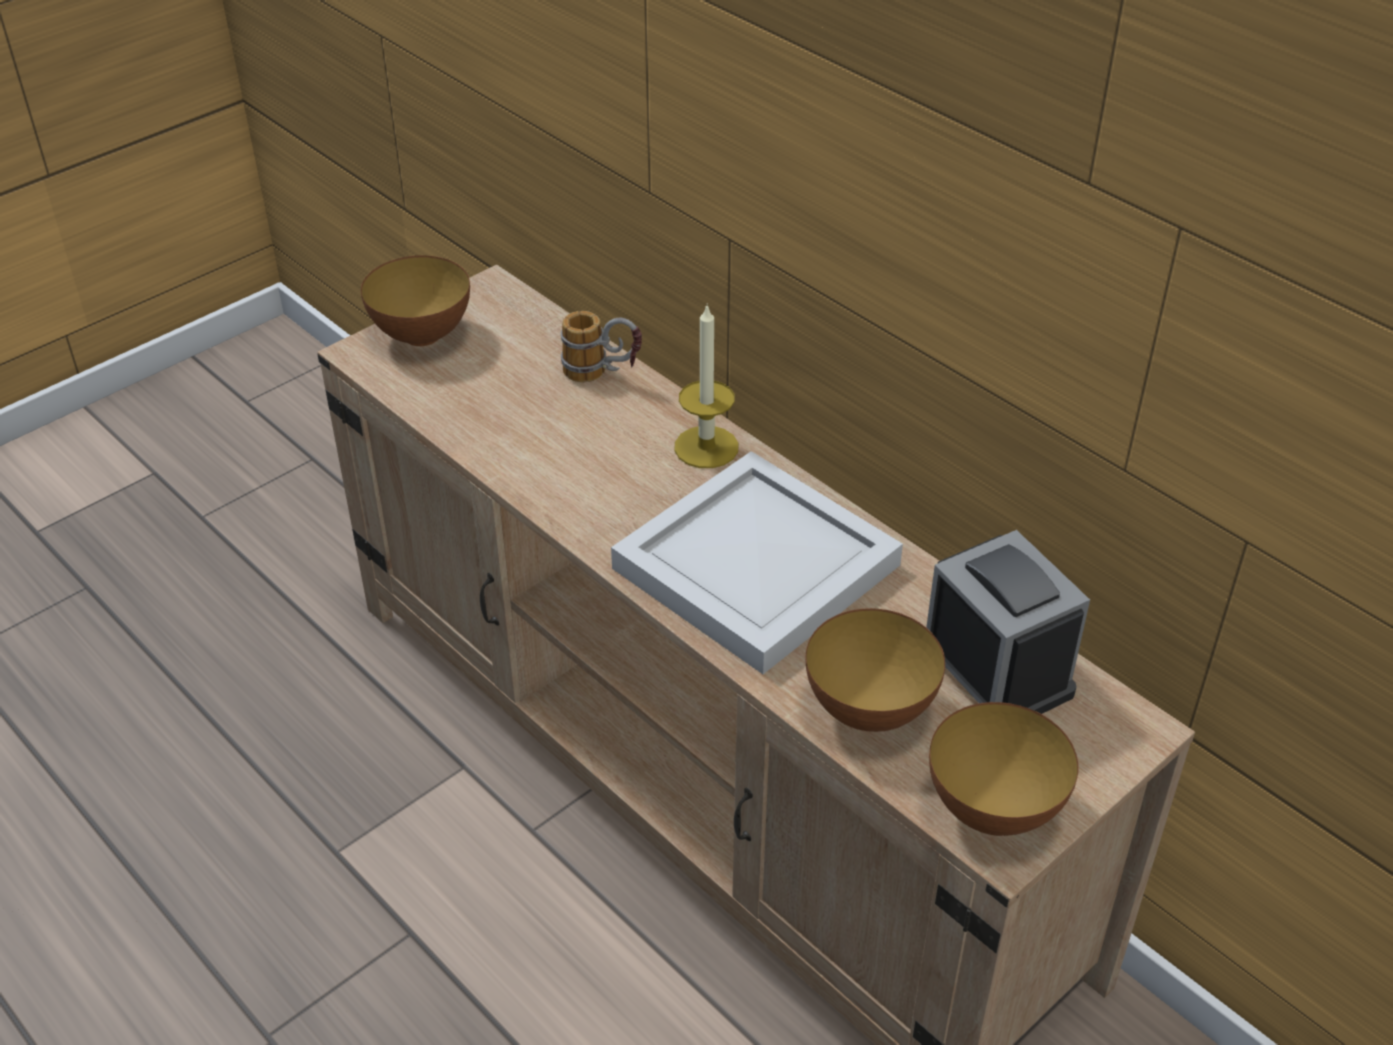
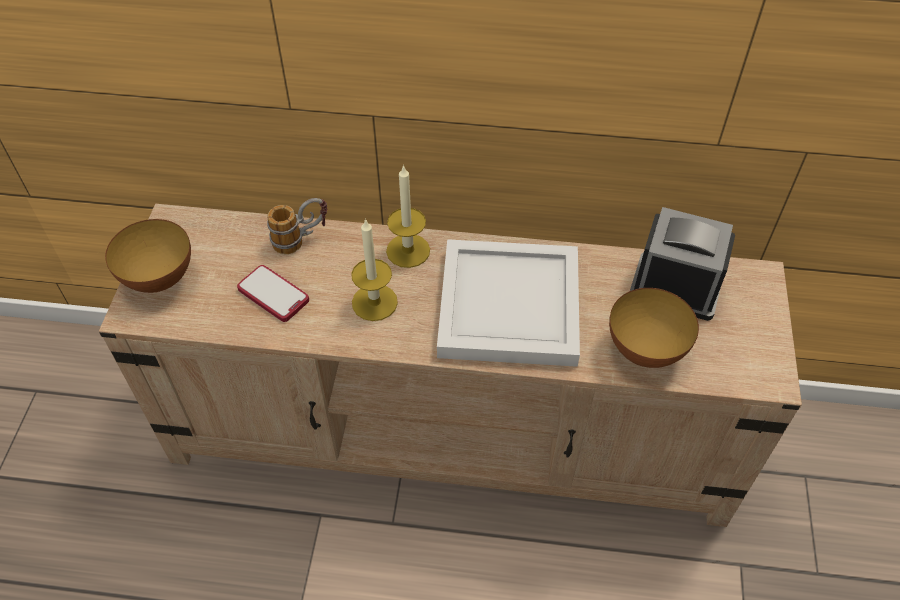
camera: 40 degrees left, 10 degrees up
bowl [929,702,1079,836] -> none
none -> phone [237,265,309,322]
none -> candle [351,218,398,321]

